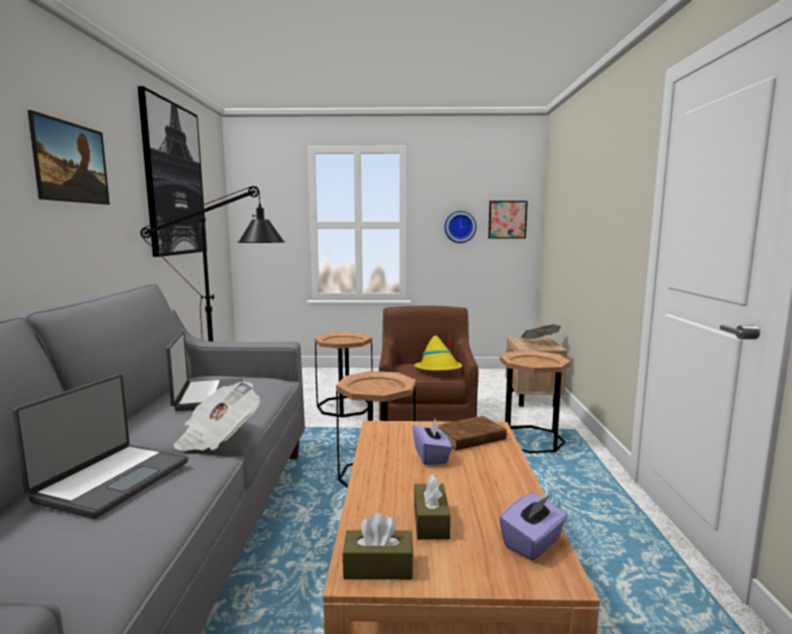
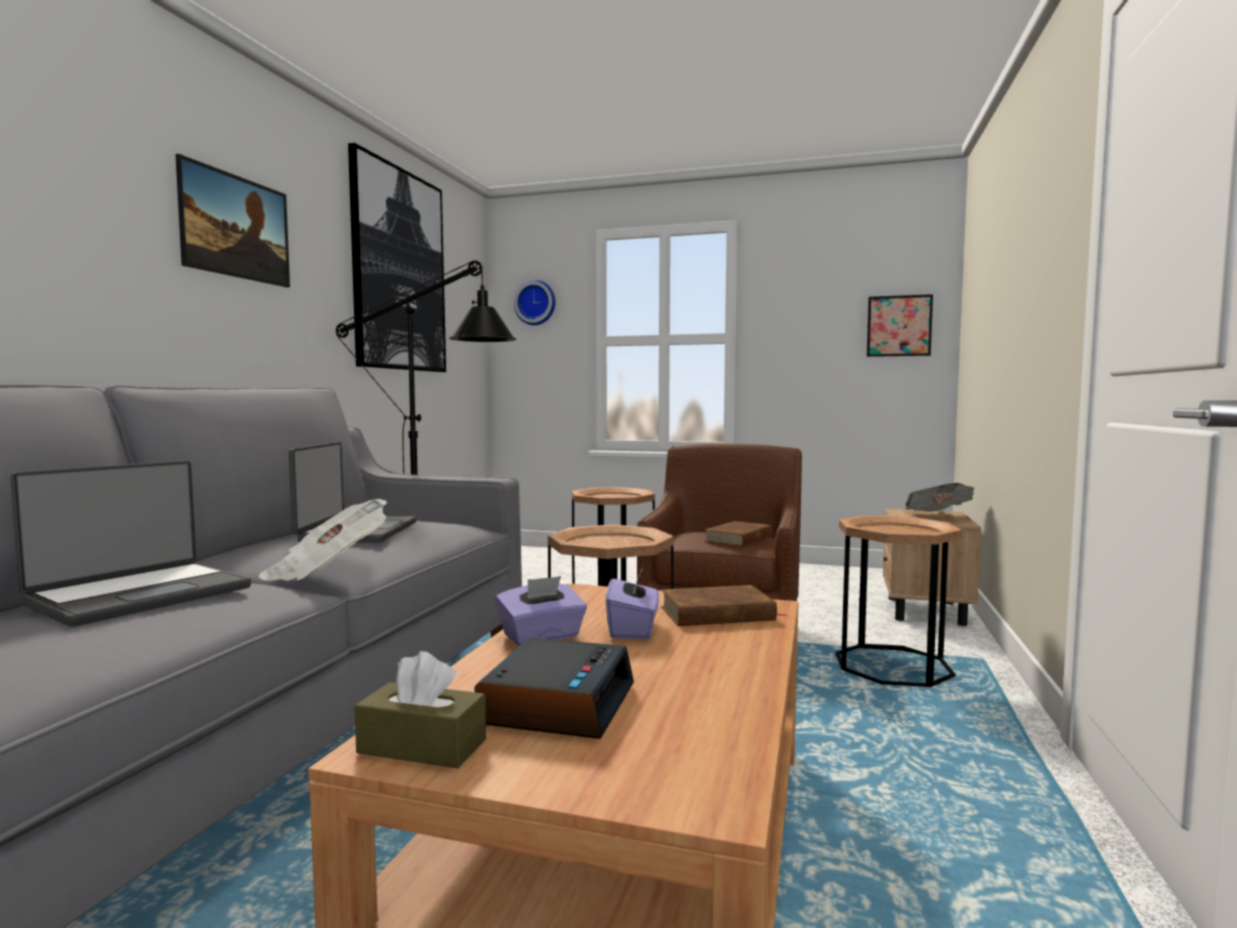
camera: 15 degrees right, 5 degrees down
yellow hat [414,334,462,371] -> brown book [704,521,772,547]
brown tissue box [414,474,450,540] -> alarm clock [474,638,634,739]
wall clock [444,211,476,243] -> wall clock moved to [514,280,555,325]
purple tissue box [499,493,567,561] -> purple tissue box moved to [496,576,587,646]

